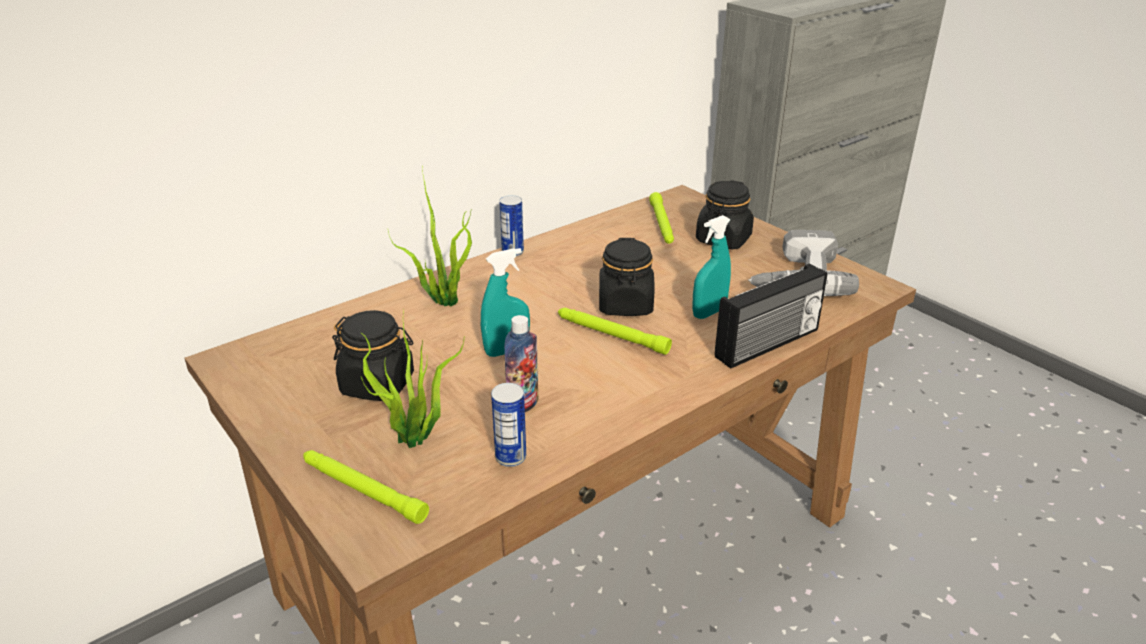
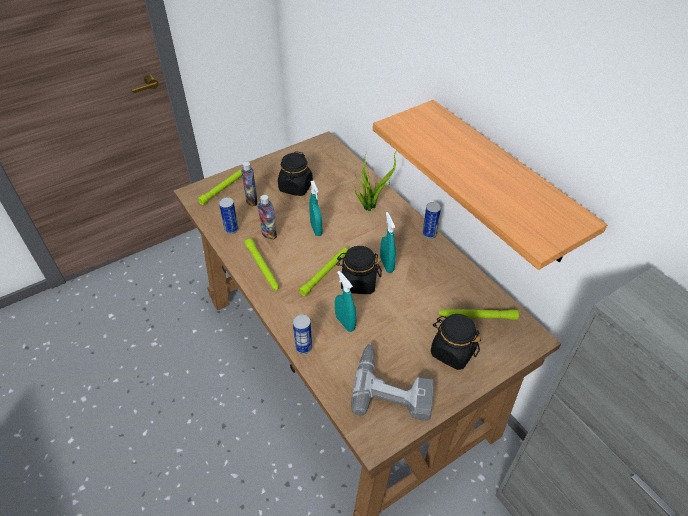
camera: 95 degrees right, 15 degrees up
potted plant [361,308,465,448] -> bottle [241,162,258,206]
radio [714,264,828,369] -> can [293,315,312,354]
none -> green flashlight [244,239,279,290]
none -> shelf [373,100,607,270]
none -> turquoise spray bottle [380,212,396,273]

